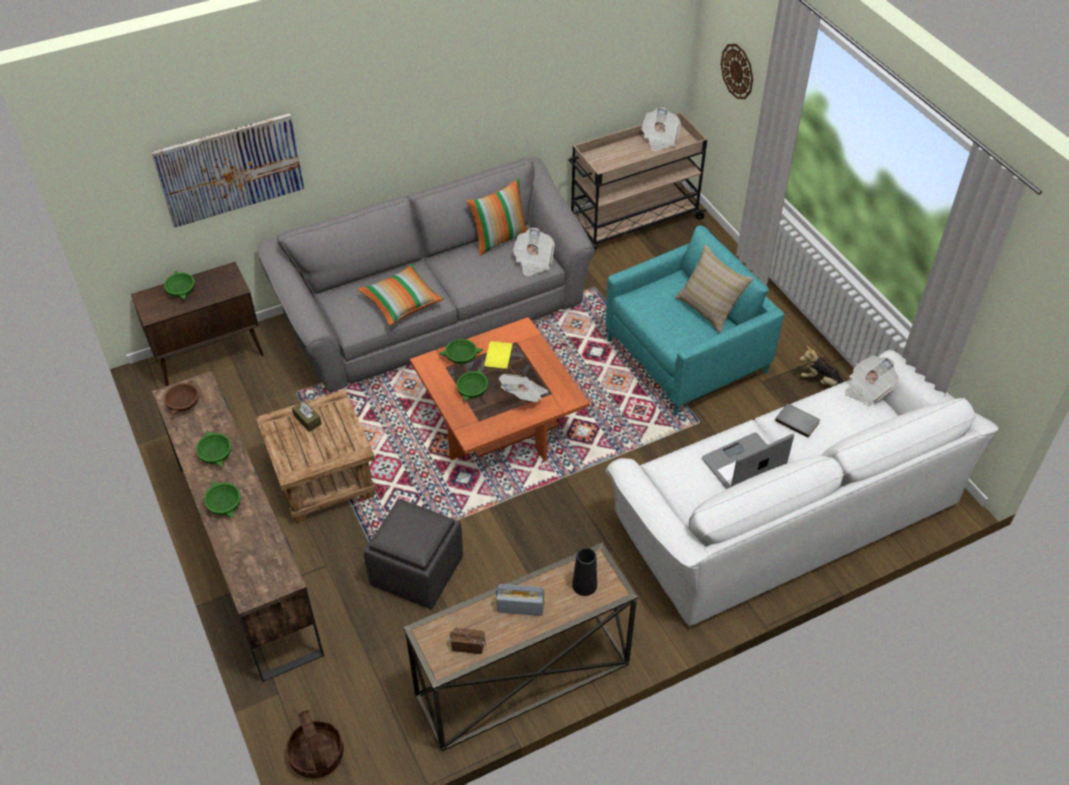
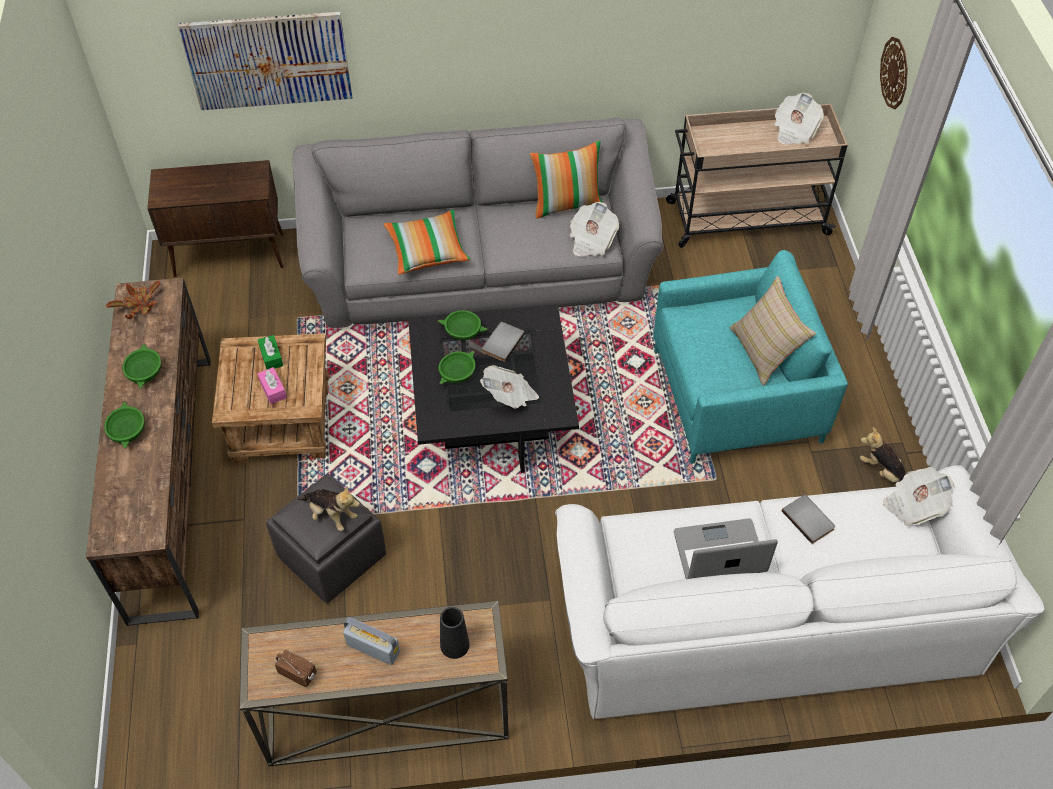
camera: 20 degrees right, 5 degrees up
green bowl [164,271,195,299] -> none
brown bowl [164,380,199,415] -> potted plant [106,281,161,319]
basket [286,710,344,779] -> none
brown tissue box [292,401,322,432] -> green tissue box [258,335,283,369]
orange coffee table [410,317,590,461] -> black coffee table [408,304,579,473]
yellow book [484,341,513,372] -> grey book [482,322,525,362]
none -> pink tissue box [257,367,287,404]
none -> plush toy [298,486,360,531]

